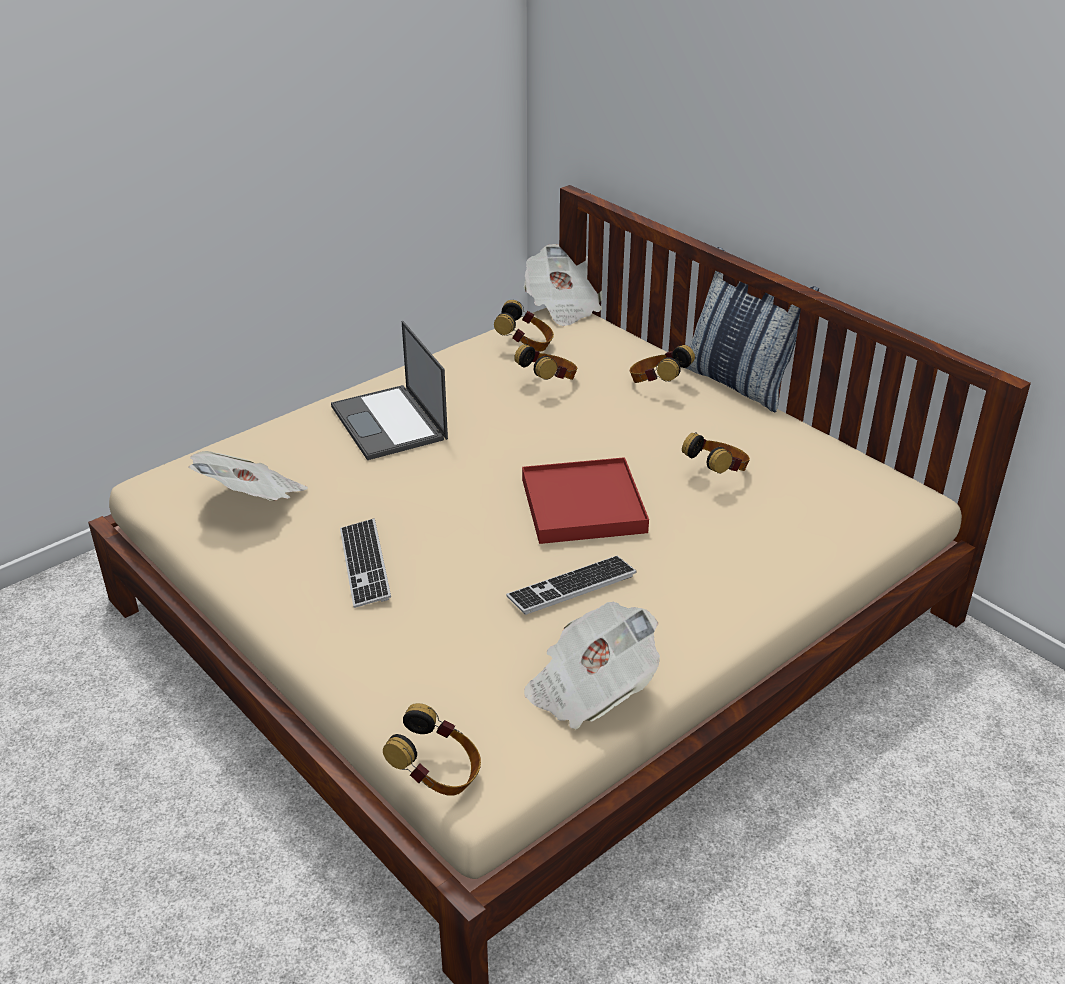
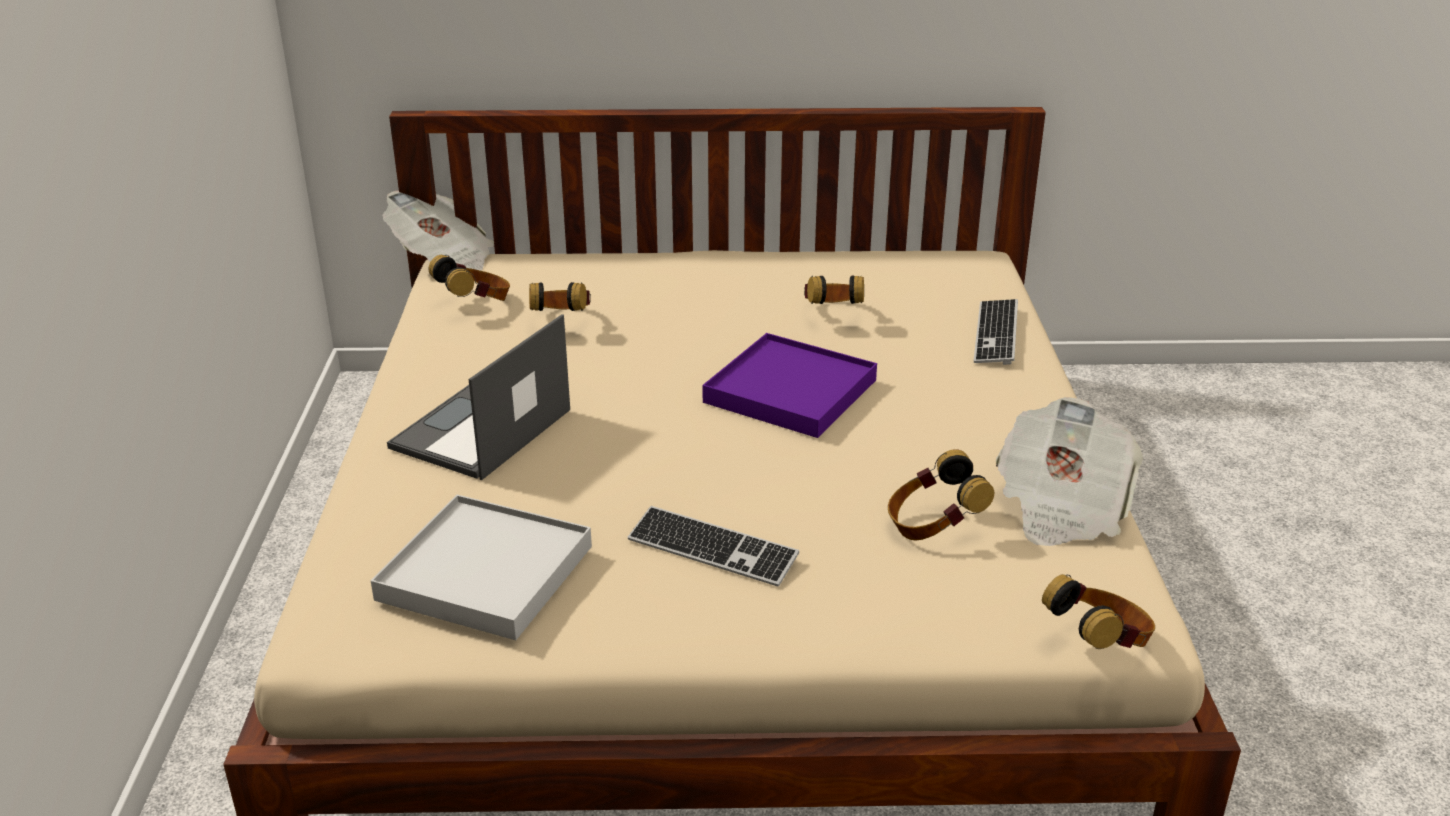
camera: 50 degrees left, 5 degrees down
newspaper [188,451,308,501] -> white tray [371,495,592,640]
laptop [331,321,448,460] -> laptop turned 105 degrees clockwise [387,314,570,480]
keyboard [506,556,637,615] -> keyboard moved to [974,299,1018,365]
red tray [522,457,649,544] -> purple tray [702,333,877,438]
headphones [630,345,695,383] -> headphones moved to [888,449,994,541]
pillow [686,247,819,412] -> none

